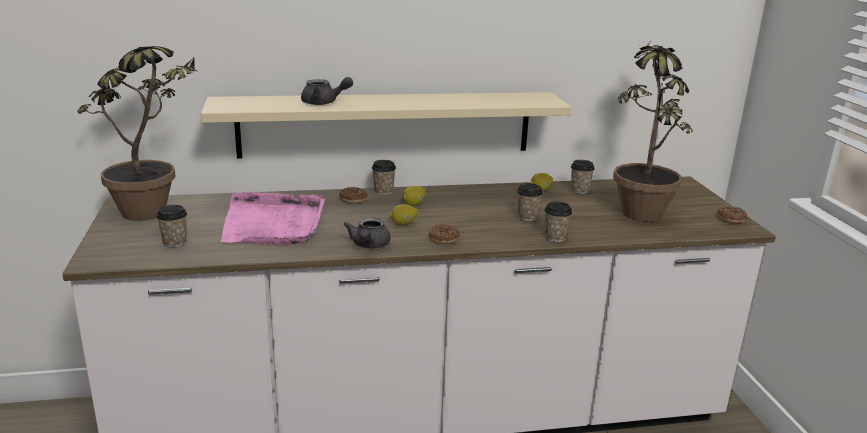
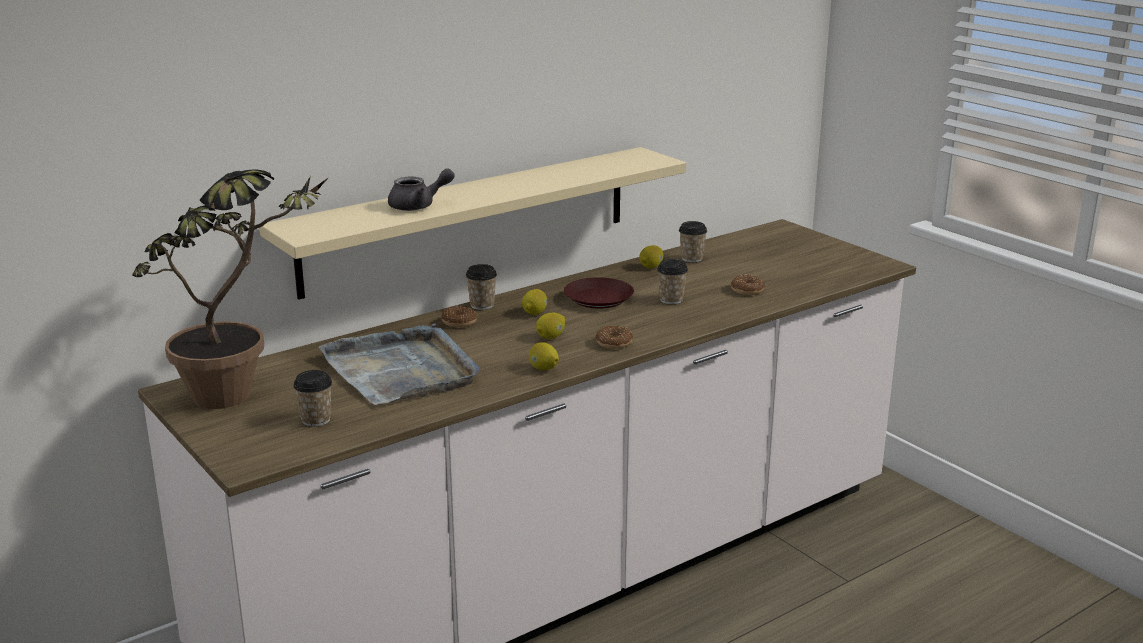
camera: 25 degrees left, 0 degrees up
pink tray [221,192,325,245] -> grey tray [319,324,479,405]
grey teapot [344,217,390,248] -> lemon [529,342,559,370]
cup [544,202,572,242] -> none
potted plant [613,39,693,222] -> none
donut [717,205,747,223] -> donut moved to [731,275,765,295]
none -> brown plate [564,277,634,308]

